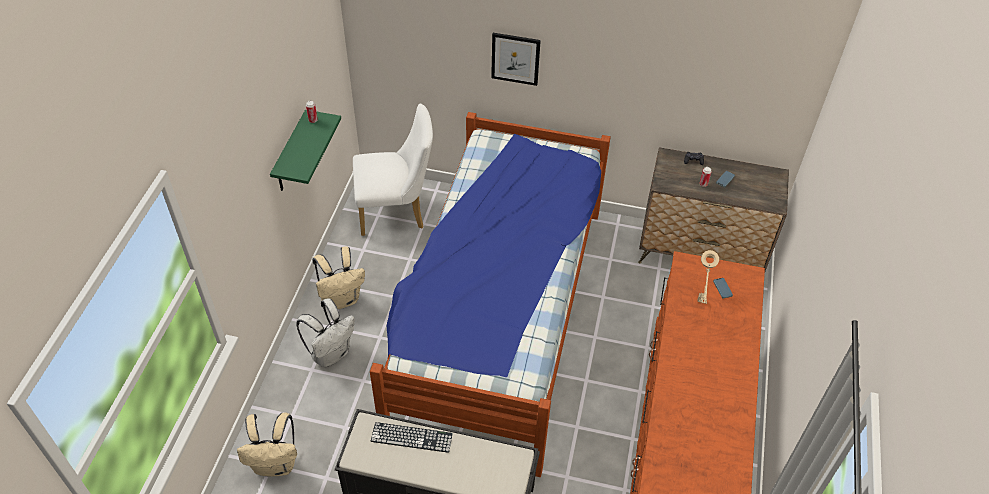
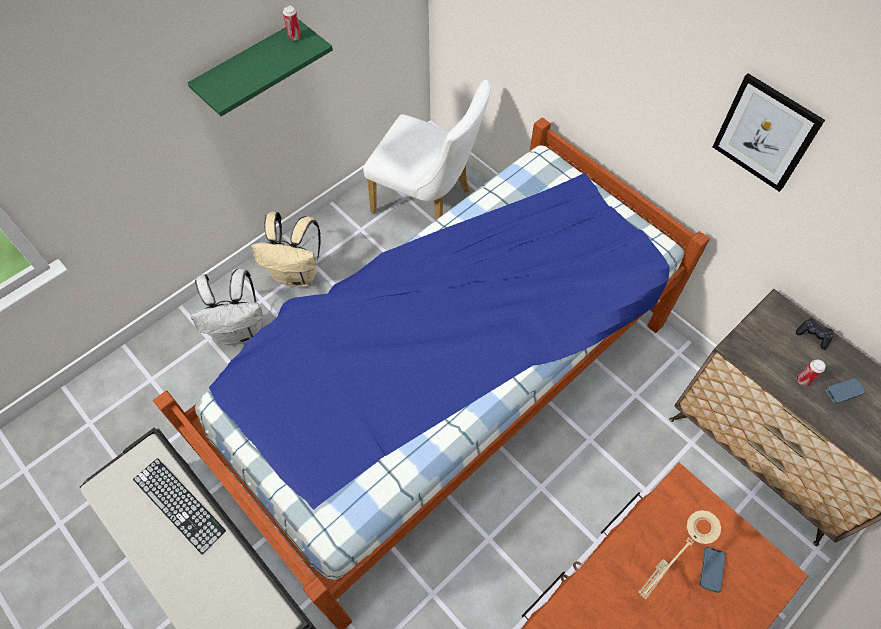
camera: 35 degrees right, 10 degrees up
beige backpack [237,413,297,476] -> none
picture [491,33,541,86] -> picture moved to [713,73,825,192]

